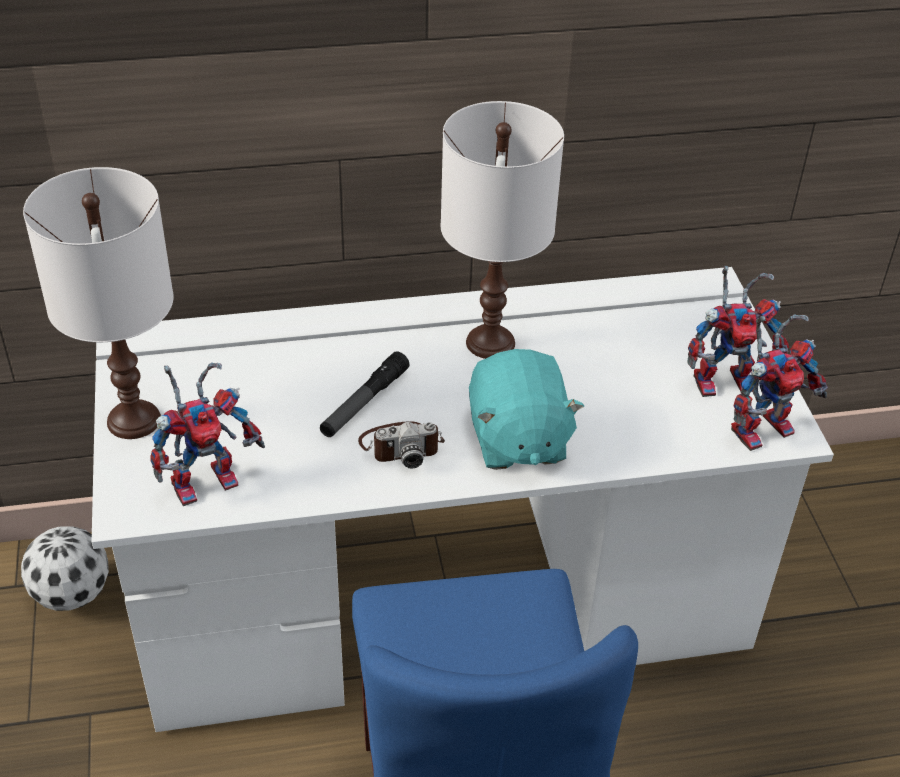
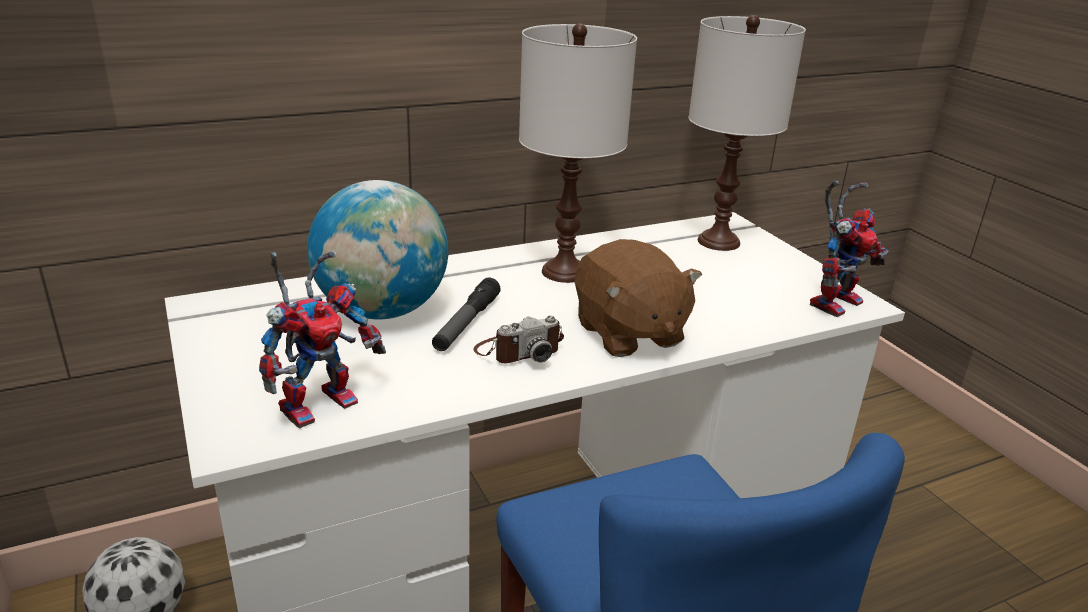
camera: 15 degrees left, 15 degrees down
white table lamp [23,167,174,439] -> white table lamp moved to [688,15,806,251]
turquoise plush toy [469,349,584,470] -> brown plush toy [575,239,702,357]
toy robot [687,266,789,397] -> none
none -> globe [307,180,448,319]

